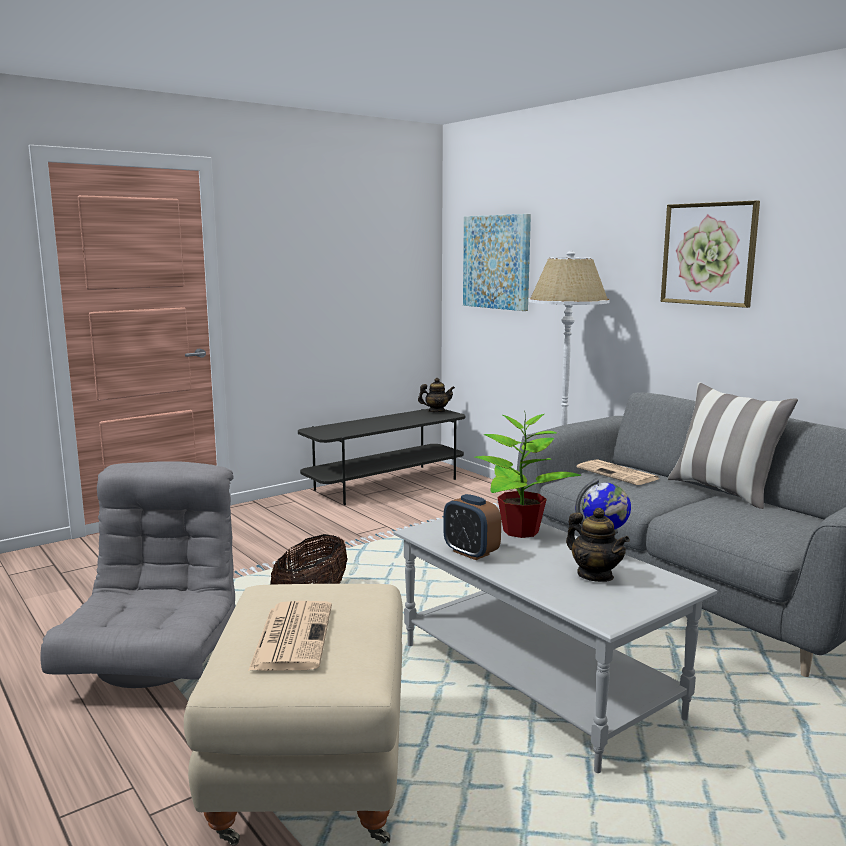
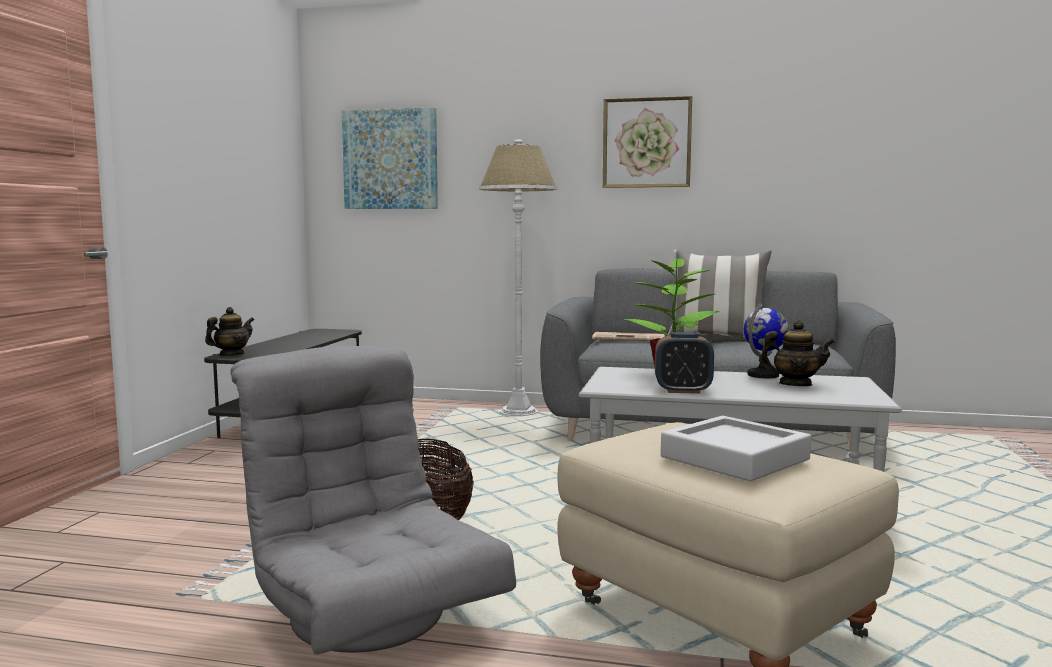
camera: 40 degrees left, 5 degrees down
newspaper [248,601,332,671] -> grey tray [661,416,811,481]
teapot [418,378,455,412] -> teapot moved to [205,307,254,356]

